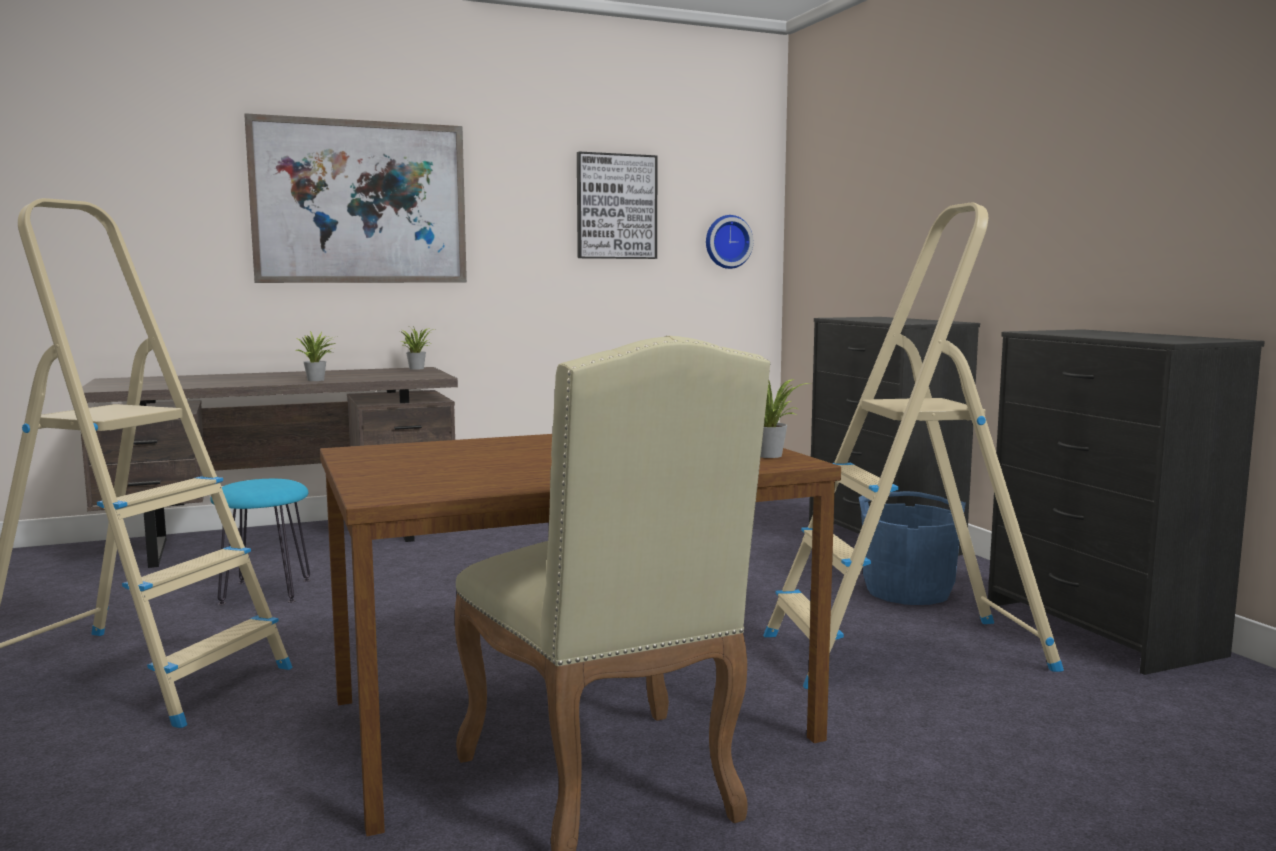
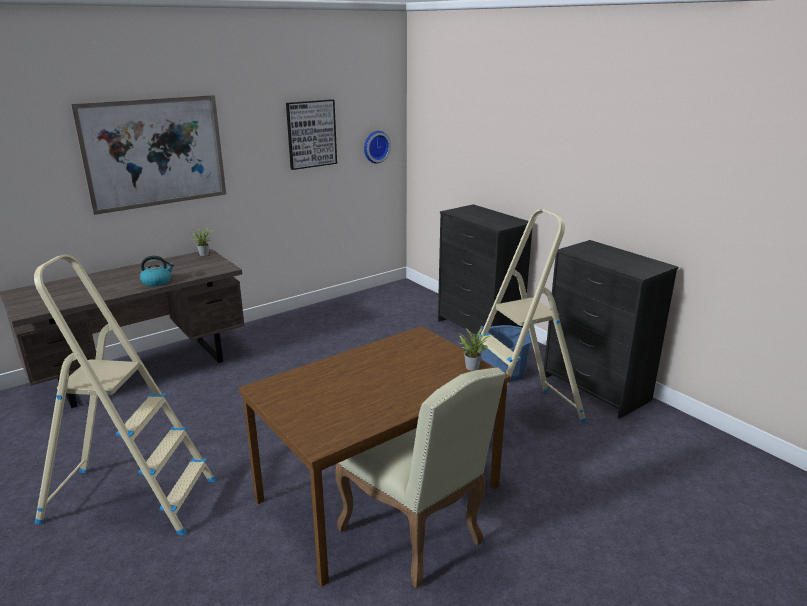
camera: 15 degrees left, 15 degrees up
turquoise stool [210,479,311,605] -> none
potted plant [295,330,338,381] -> kettle [140,256,174,287]

